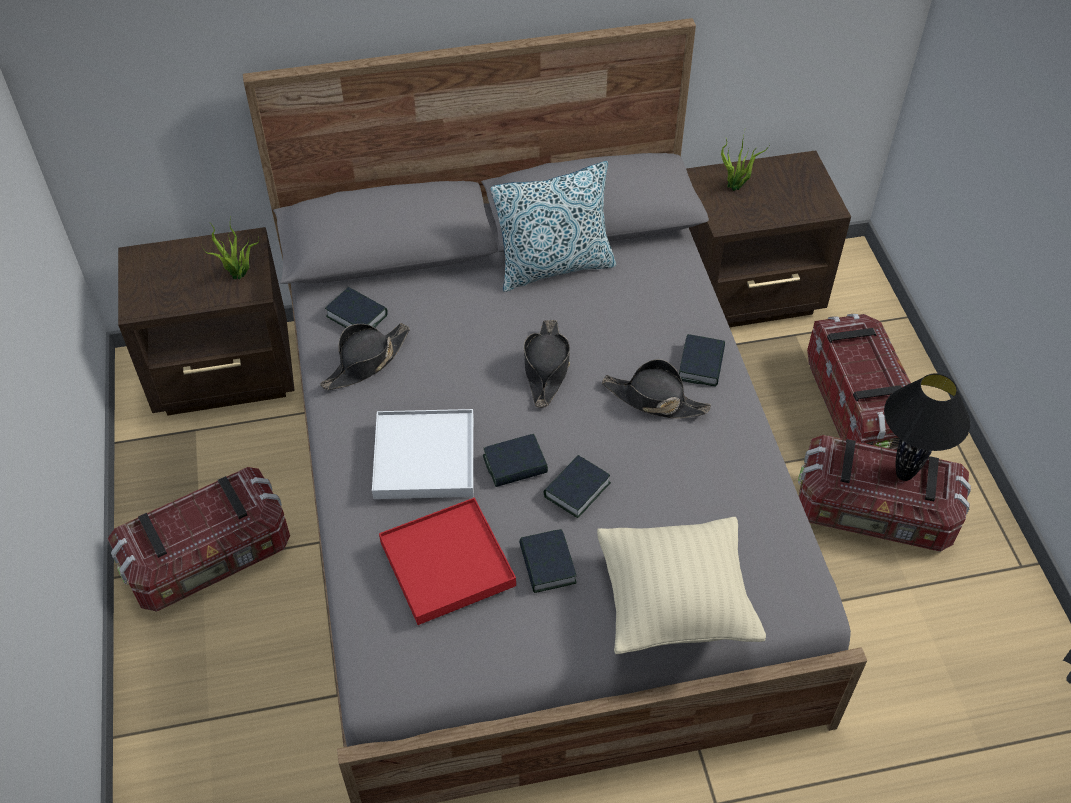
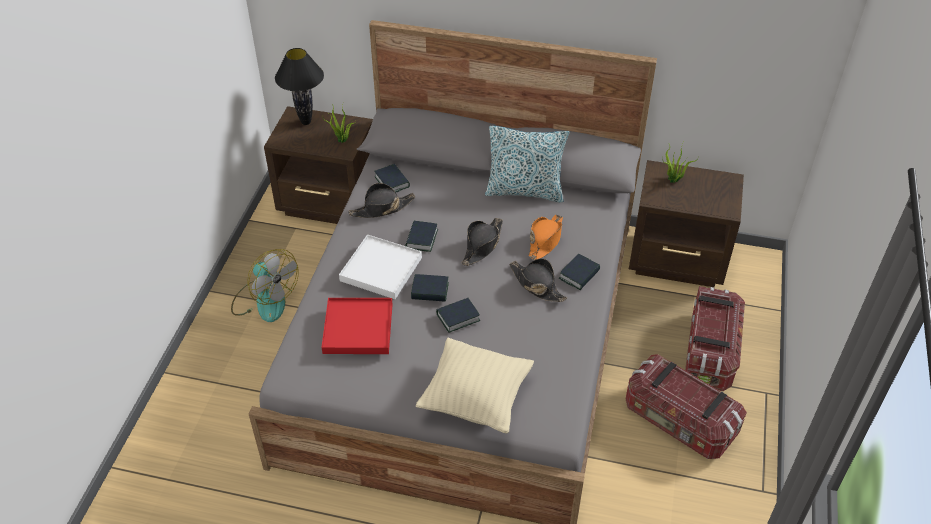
camera: 25 degrees right, 5 degrees down
storage box [108,467,290,612] -> fan [231,249,299,322]
book [519,529,577,593] -> book moved to [406,221,438,252]
black table lamp [884,373,970,481] -> black table lamp moved to [275,48,324,125]
none -> orange hat [529,214,563,260]

